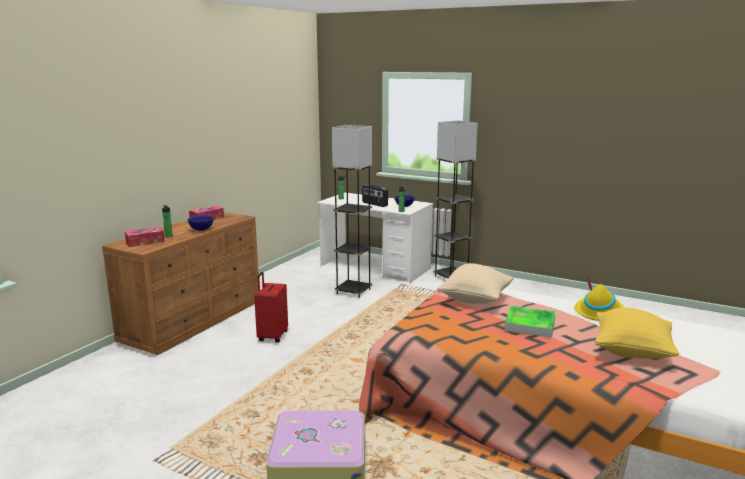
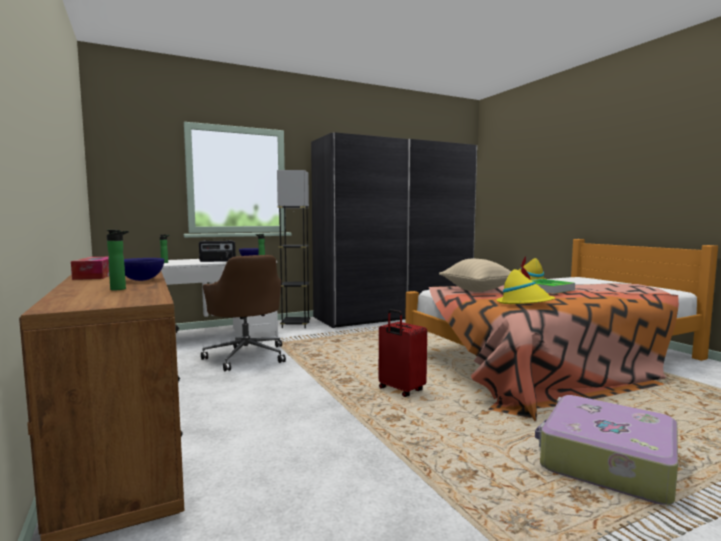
camera: 55 degrees left, 10 degrees down
tissue box [125,227,165,247] -> none
red suitcase [254,272,288,343] -> red suitcase moved to [379,309,427,397]
grey floor lamp [332,125,372,298] -> brown office chair [201,255,286,371]
yellow pillow [595,307,679,359] -> none
none -> grey wardrobe [311,132,477,328]
none -> yellow hat [497,264,555,304]

